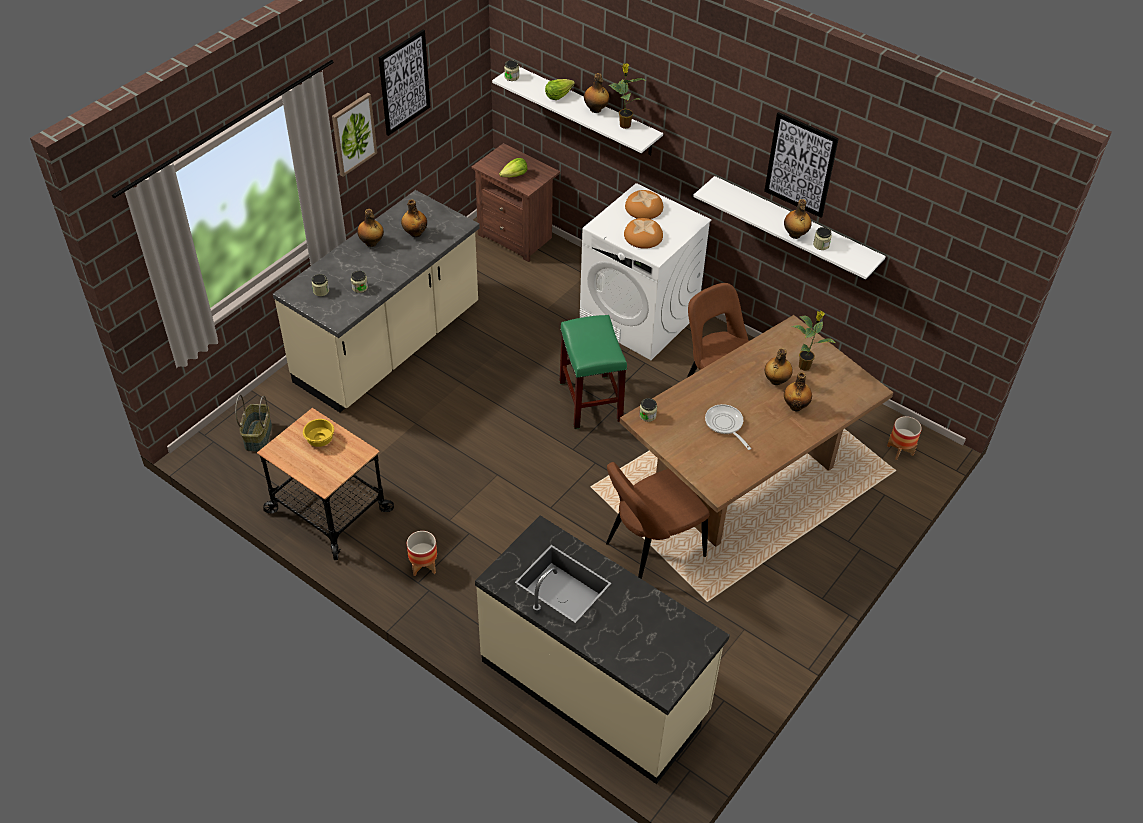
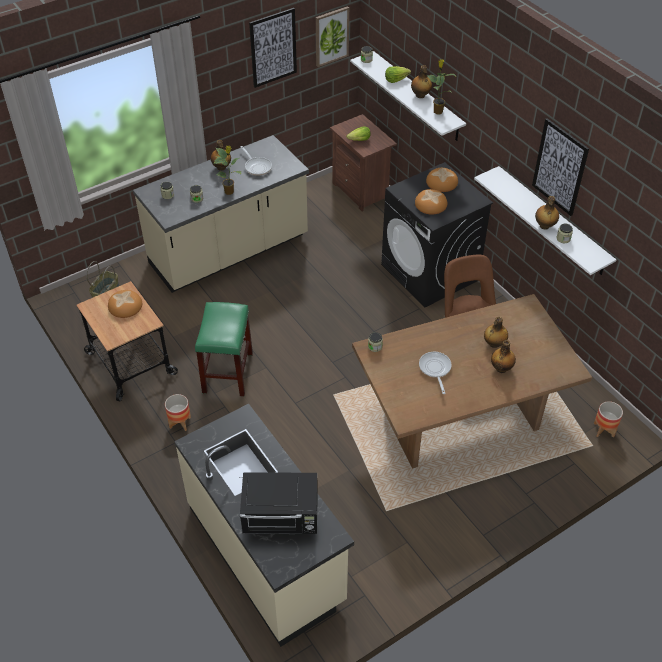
camera: 20 degrees right, 0 degrees up
yellow bowl [303,419,334,447] -> bread [108,290,142,318]
picture [332,93,377,177] -> picture moved to [316,6,349,67]
bottle [401,199,427,237] -> frying pan [241,146,272,176]
green stool [559,315,627,429] -> green stool moved to [195,302,253,396]
white washing machine [580,183,711,360] -> black washing machine [381,162,493,308]
brown chair [606,462,710,579] -> none
potted plant [792,311,835,371] -> potted plant moved to [213,146,241,195]
none -> black microwave [240,472,318,534]

